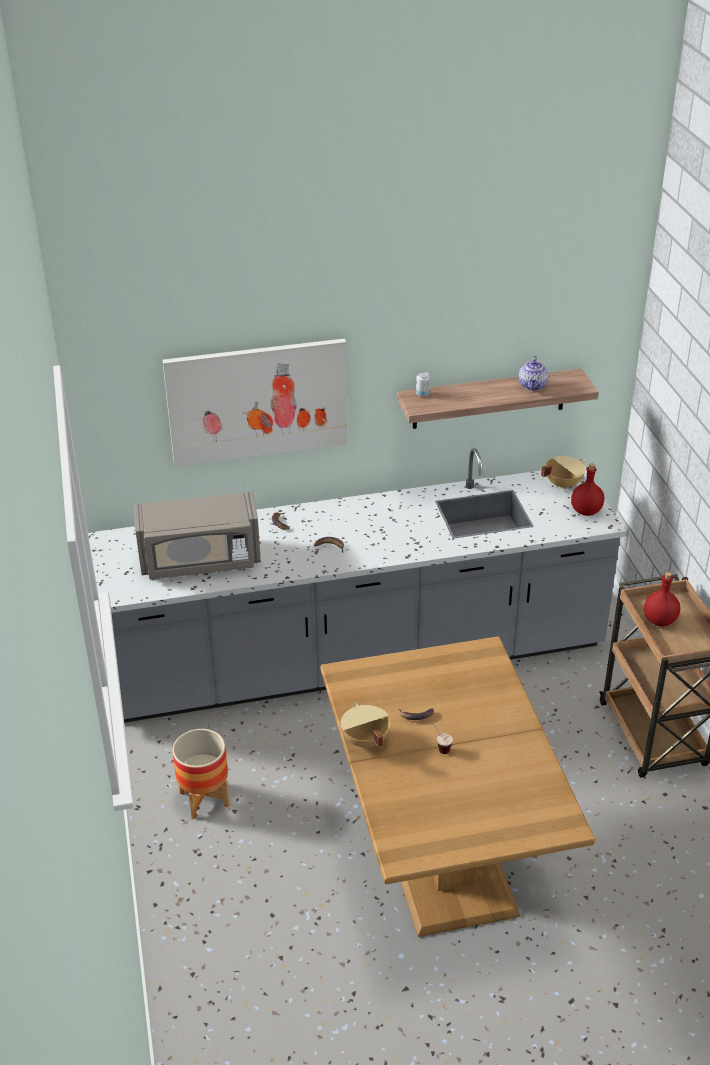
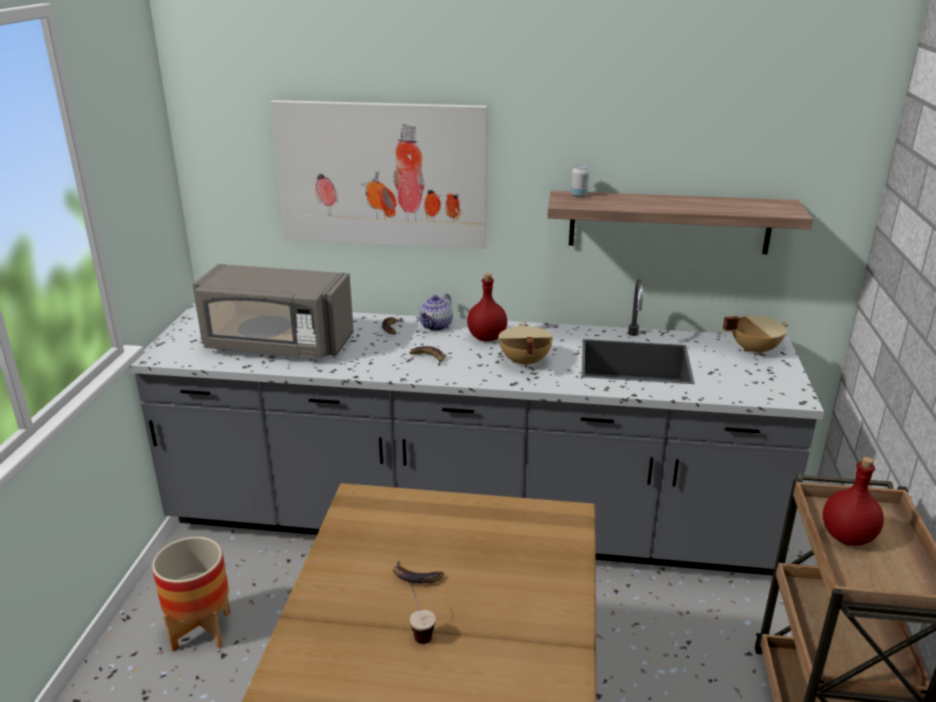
camera: 20 degrees right, 10 degrees down
beige cooking pot [341,702,391,748] -> beige cooking pot moved to [498,323,553,368]
teapot [519,356,548,390] -> teapot moved to [419,294,453,331]
red bottle [571,463,604,516] -> red bottle moved to [467,273,507,341]

